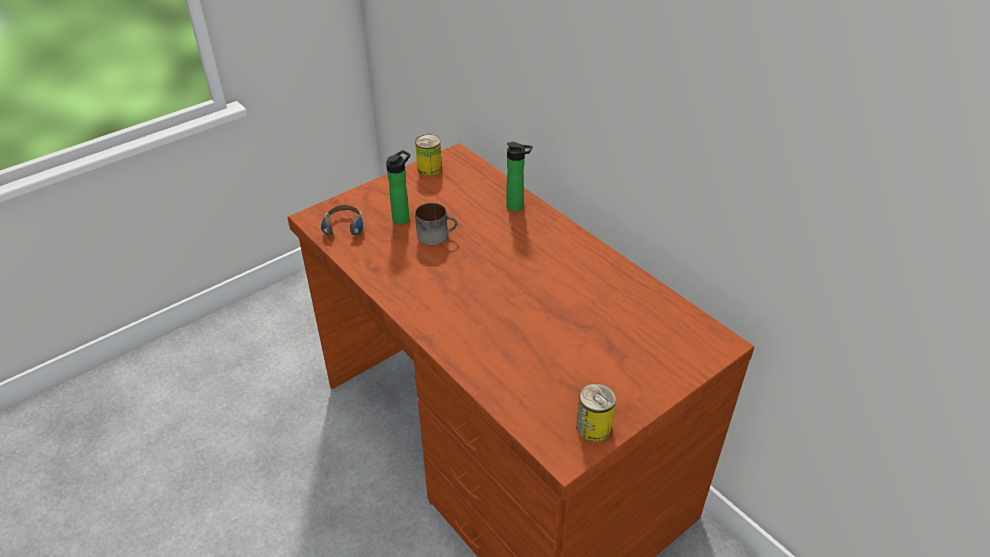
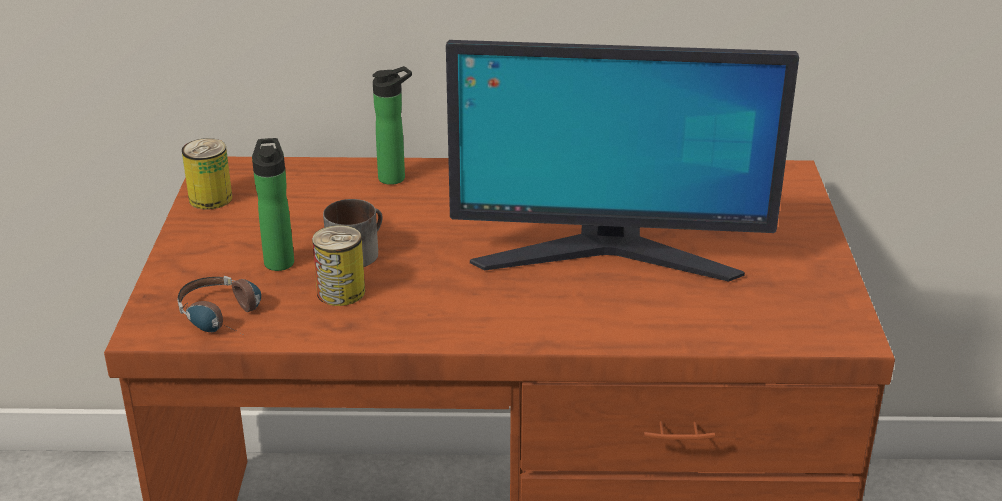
camera: 50 degrees left, 10 degrees down
can [576,383,616,442] -> can moved to [312,225,365,306]
none -> monitor [446,40,799,282]

